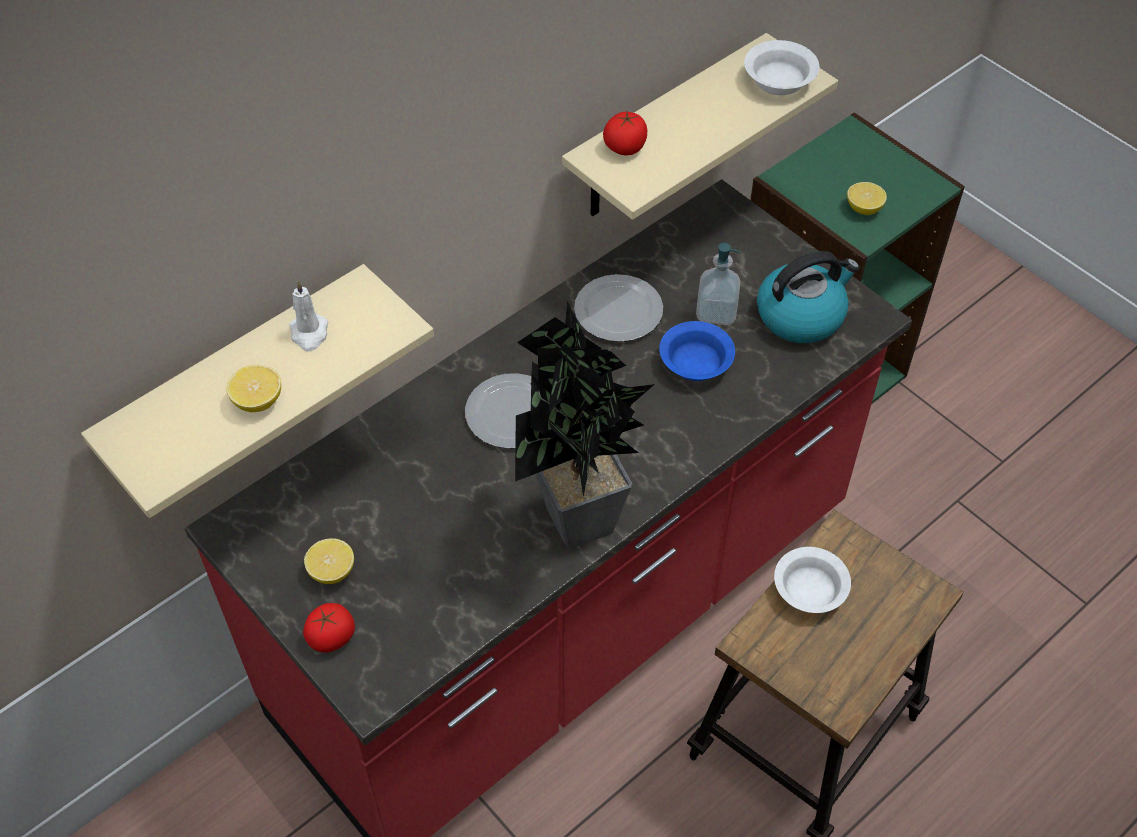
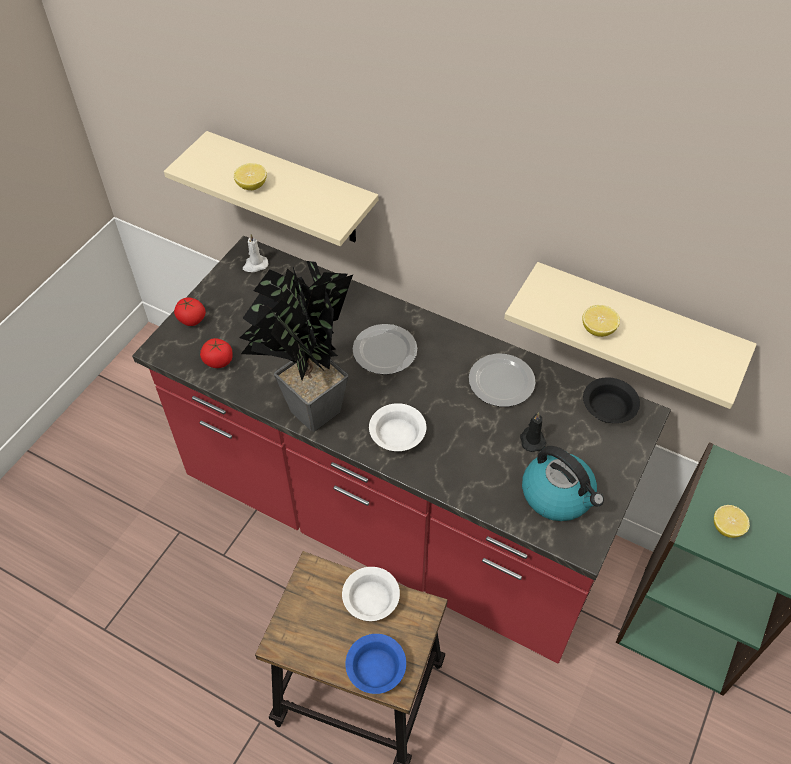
camera: 70 degrees right, 0 degrees up
white candle [290,281,328,352] -> white candle moved to [243,234,269,272]
lemon [304,538,354,584] -> lemon moved to [582,305,620,337]
tomato [603,112,647,155] -> tomato moved to [200,338,233,368]
blue bowl [659,321,735,381] -> blue bowl moved to [345,634,406,694]
soap dispenser [696,243,741,325] -> black candle [520,412,547,452]
white bowl [744,40,819,95] -> white bowl moved to [369,403,426,451]
none -> black bowl [583,377,640,423]

